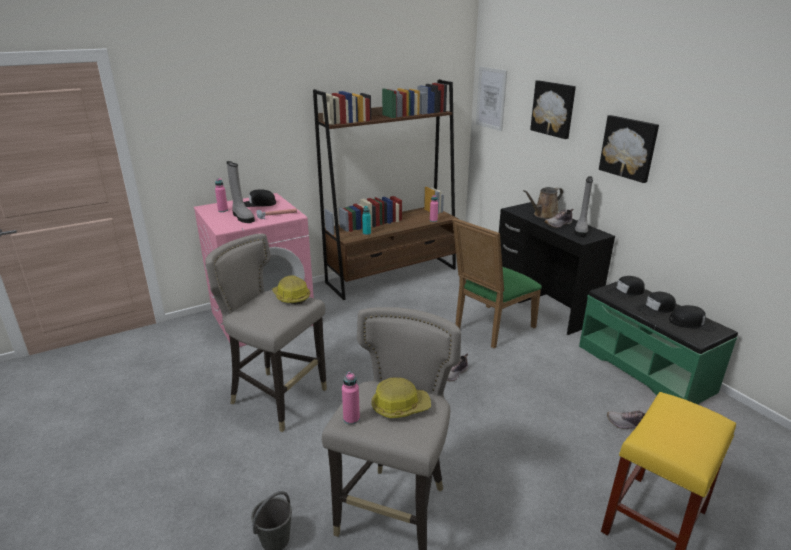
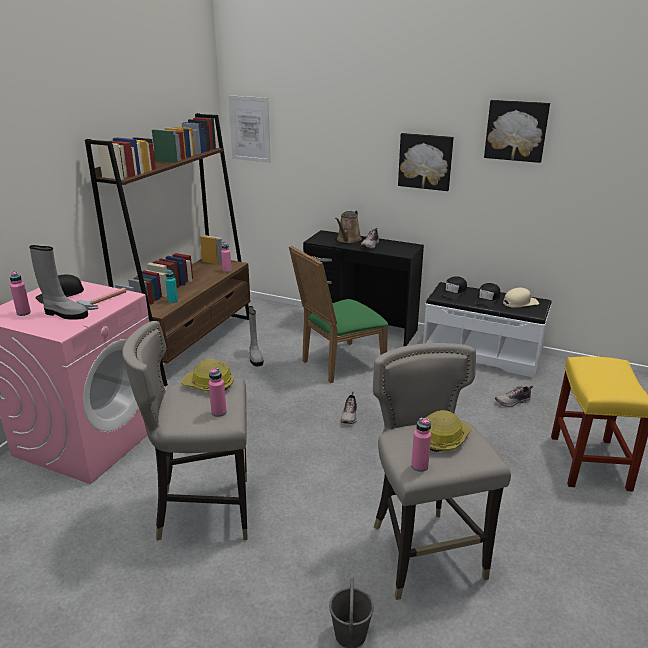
camera: 35 degrees left, 0 degrees up
green chair [452,218,542,348] -> green chair turned 45 degrees clockwise [289,246,388,383]
picture [530,80,576,139] -> picture moved to [484,100,550,163]
grey boot [574,176,593,237] -> grey boot moved to [249,306,263,366]
green bench [579,281,738,404] -> white bench [423,282,551,378]
black cap [669,305,716,332] -> beige cap [503,288,539,308]
none -> pink bottle [209,368,227,417]

